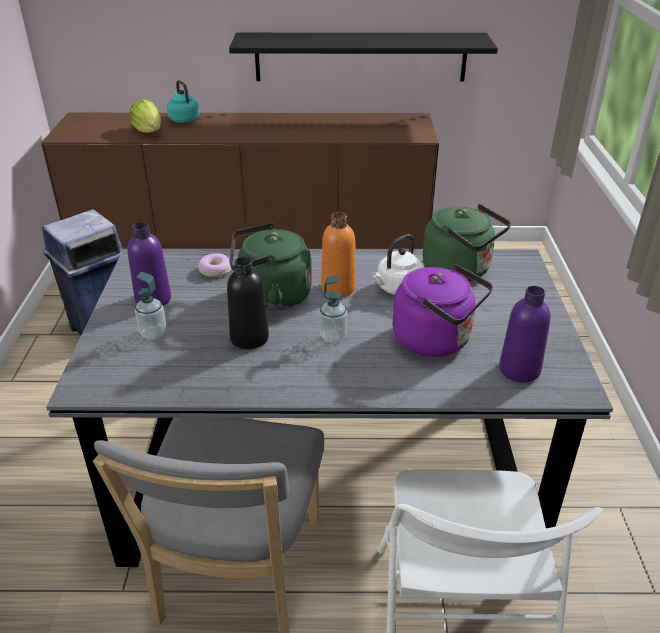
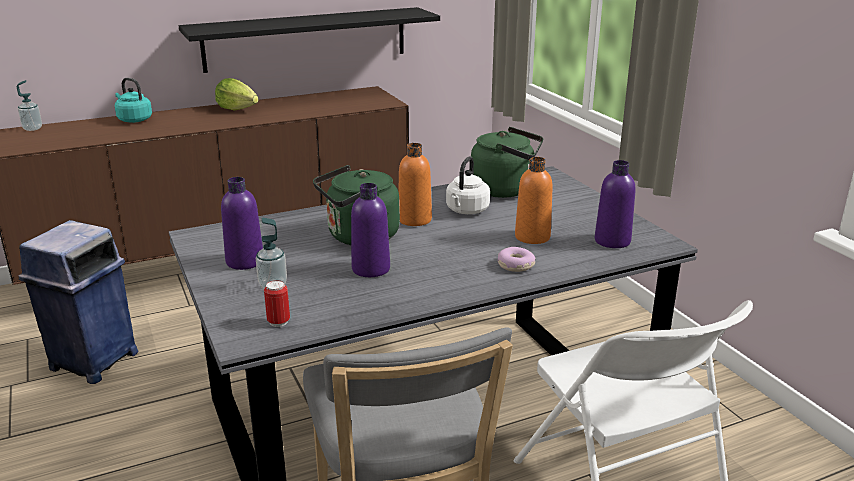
camera: 25 degrees left, 10 degrees down
lettuce [130,99,161,133] -> lettuce moved to [215,78,259,110]
donut [198,253,231,277] -> donut moved to [498,247,535,272]
black bottle [227,257,269,349] -> purple bottle [351,183,390,277]
soap dispenser [319,276,347,343] -> soap dispenser moved to [17,80,42,131]
purple kettle [393,264,493,357] -> orange bottle [515,157,553,244]
none -> can [264,280,290,327]

